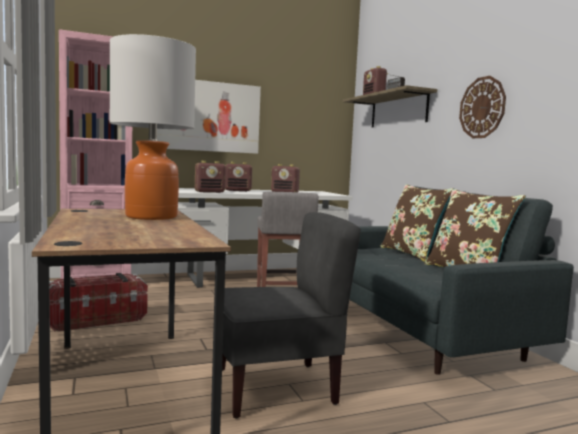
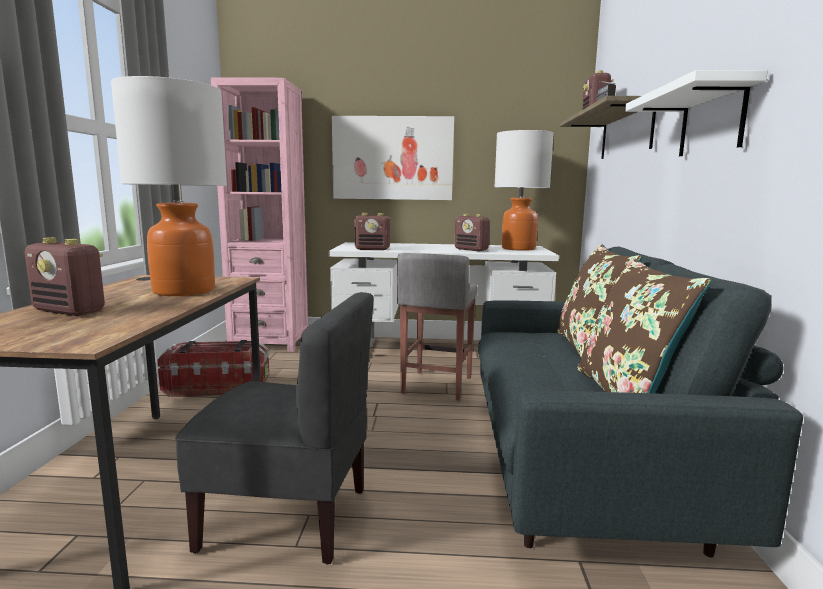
camera: 25 degrees right, 5 degrees up
radio [225,162,252,191] -> radio moved to [25,237,105,316]
wall clock [459,76,506,138] -> white shelf [625,70,768,156]
none -> table lamp [494,130,554,251]

